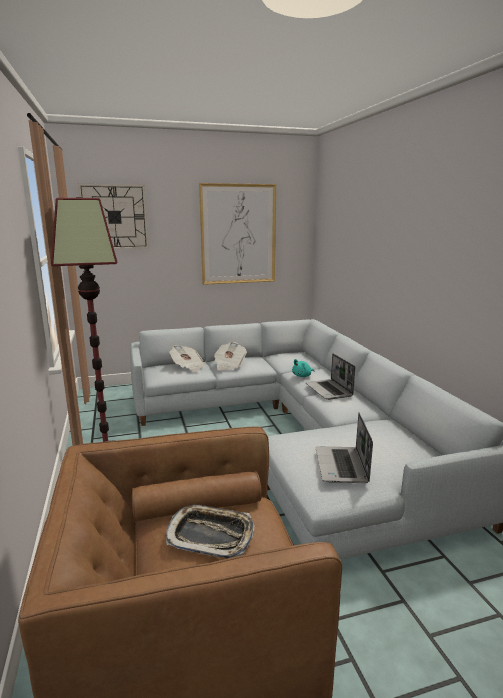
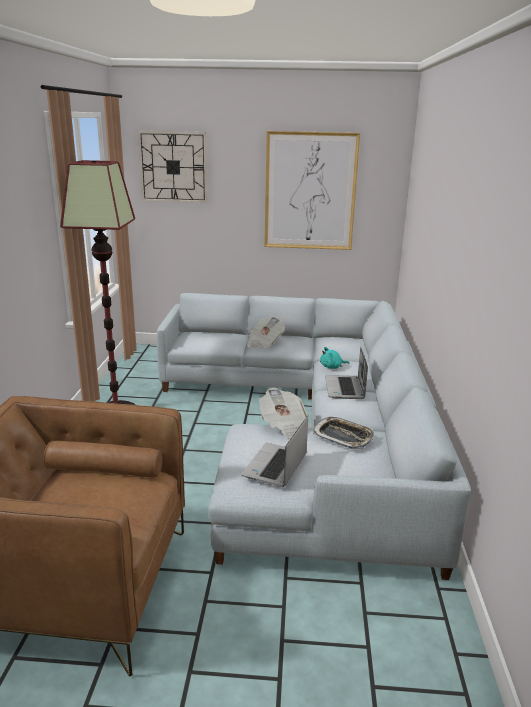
camera: 20 degrees right, 5 degrees up
tray [166,505,254,559] -> tray moved to [313,417,374,449]
newspaper [169,345,205,372] -> newspaper moved to [259,388,310,439]

